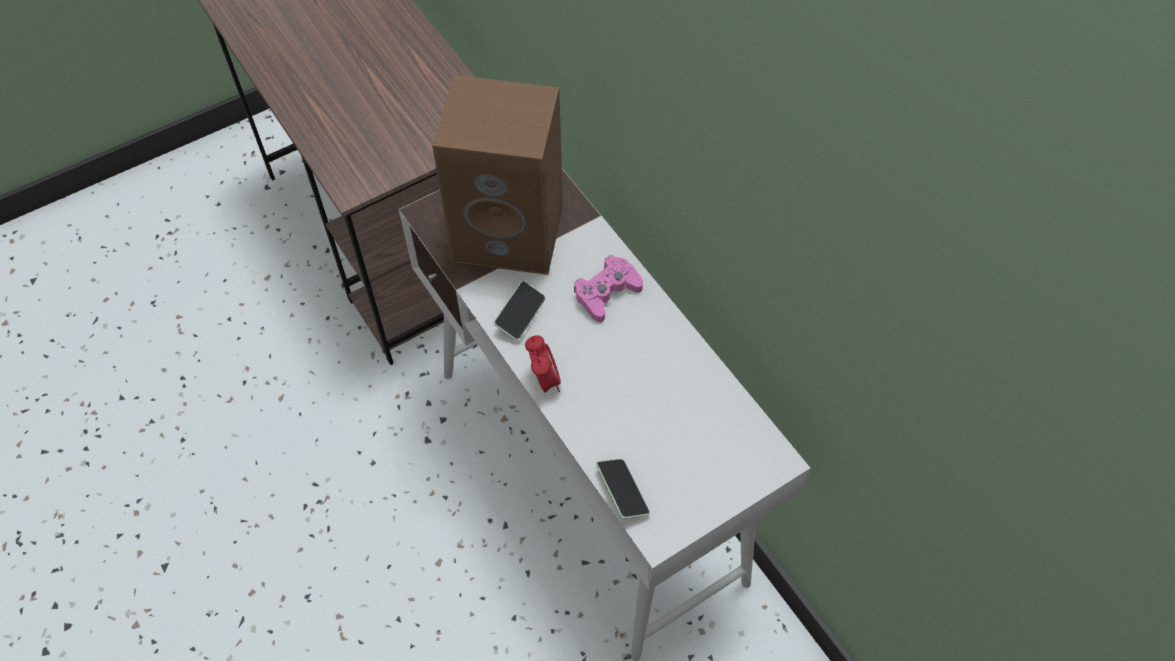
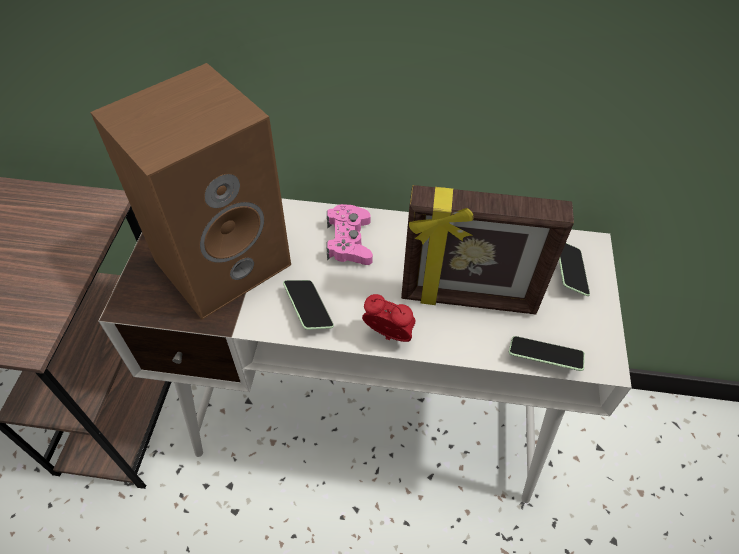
camera: 50 degrees left, 5 degrees down
none -> picture frame [401,185,574,314]
none -> phone [559,243,590,296]

